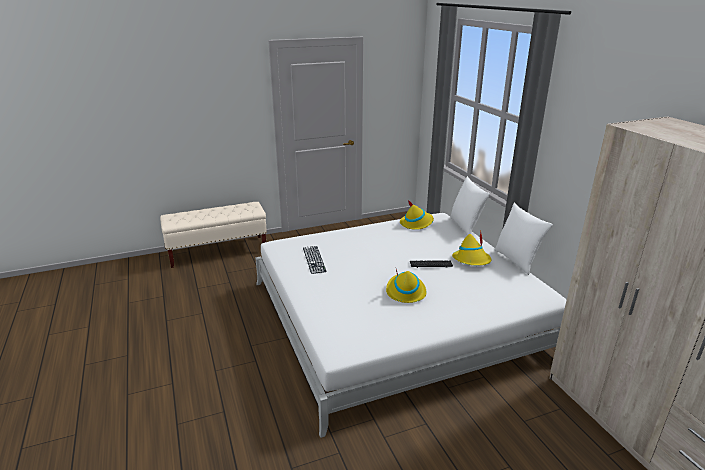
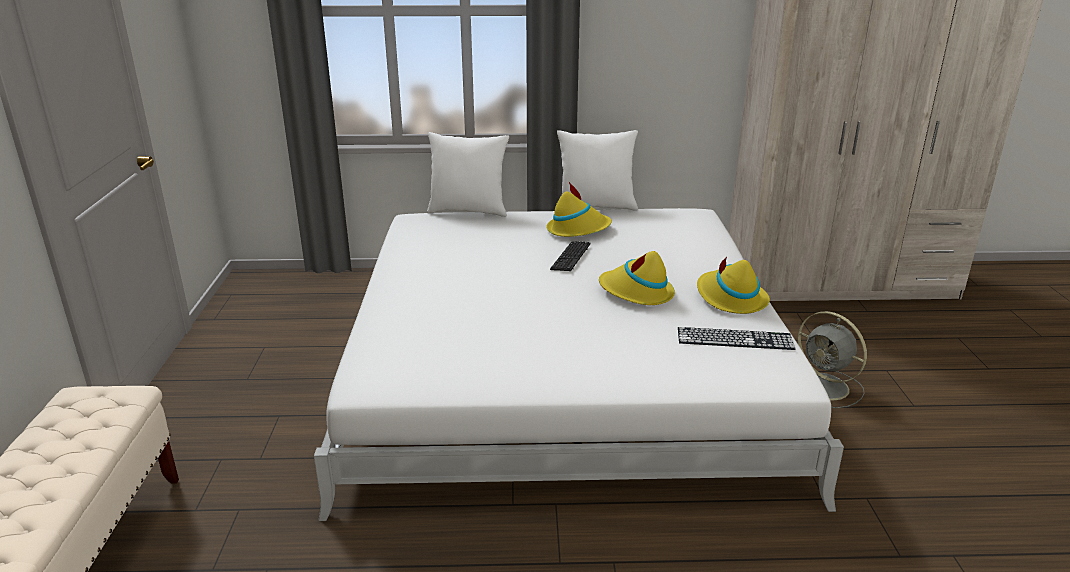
camera: 70 degrees left, 0 degrees up
keyboard [303,246,327,274] -> keyboard moved to [678,327,796,350]
yellow hat [400,200,434,230] -> yellow hat moved to [697,257,770,314]
none -> grey fan [797,311,867,408]

